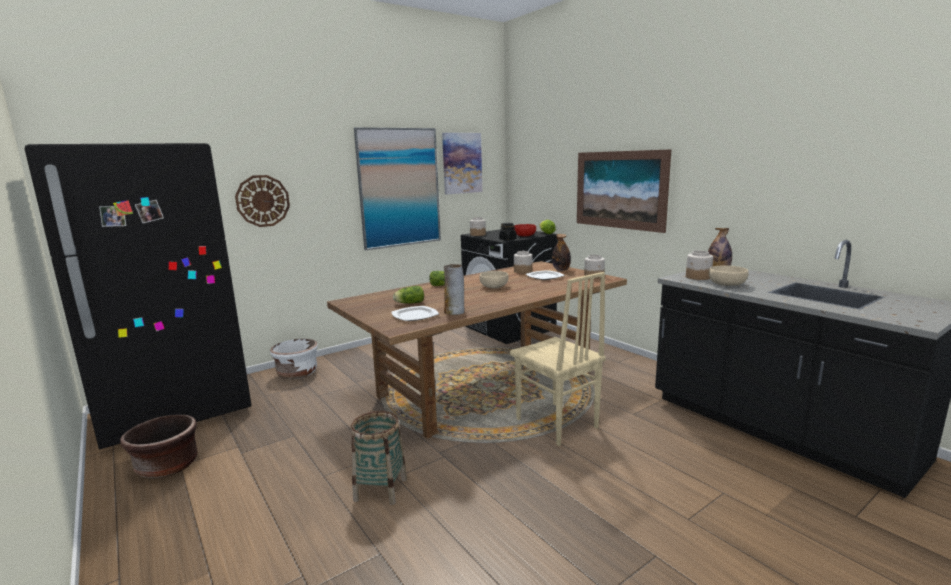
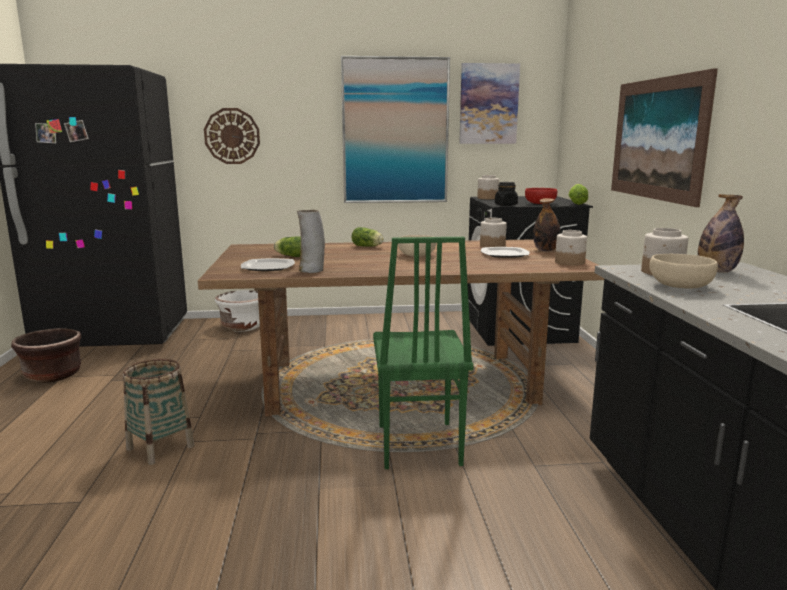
camera: 30 degrees right, 0 degrees up
beige chair [510,272,606,446] -> green chair [373,237,474,469]

